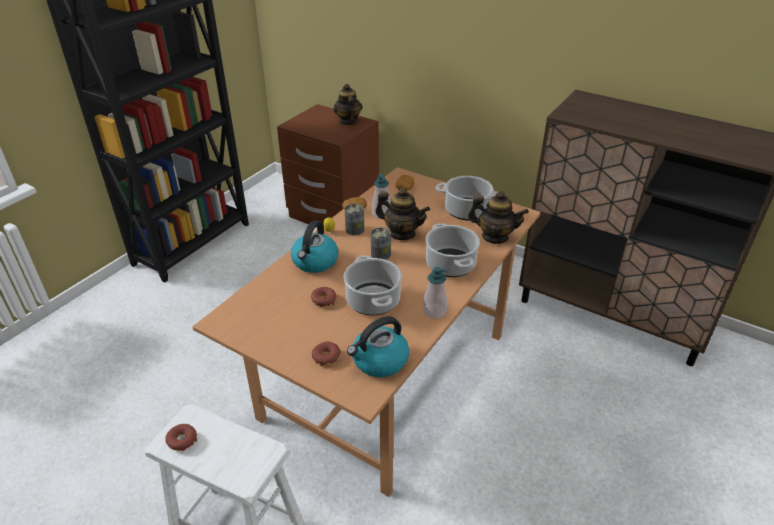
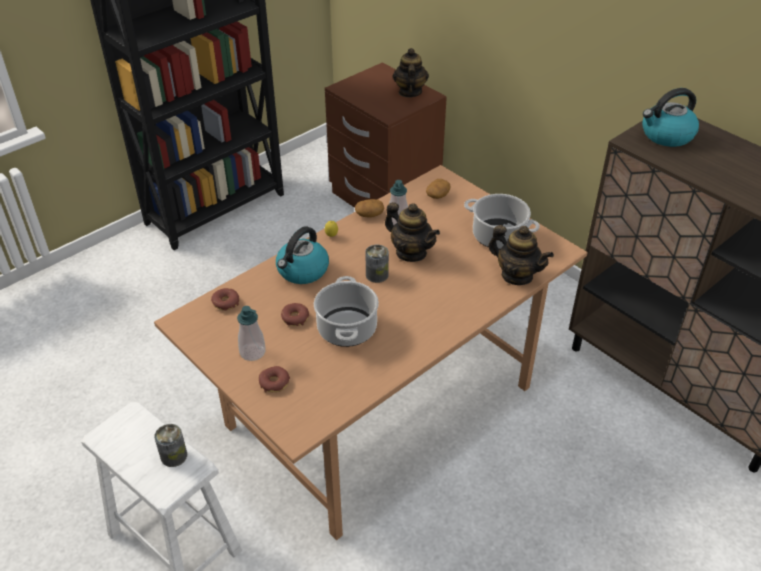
camera: 15 degrees right, 5 degrees up
donut [165,424,197,451] -> donut moved to [211,288,239,311]
can [345,204,364,236] -> can moved to [154,424,187,467]
kettle [347,316,409,377] -> kettle moved to [642,88,699,147]
soap dispenser [423,267,447,319] -> soap dispenser moved to [237,306,266,361]
cooking pot [425,223,480,277] -> none

